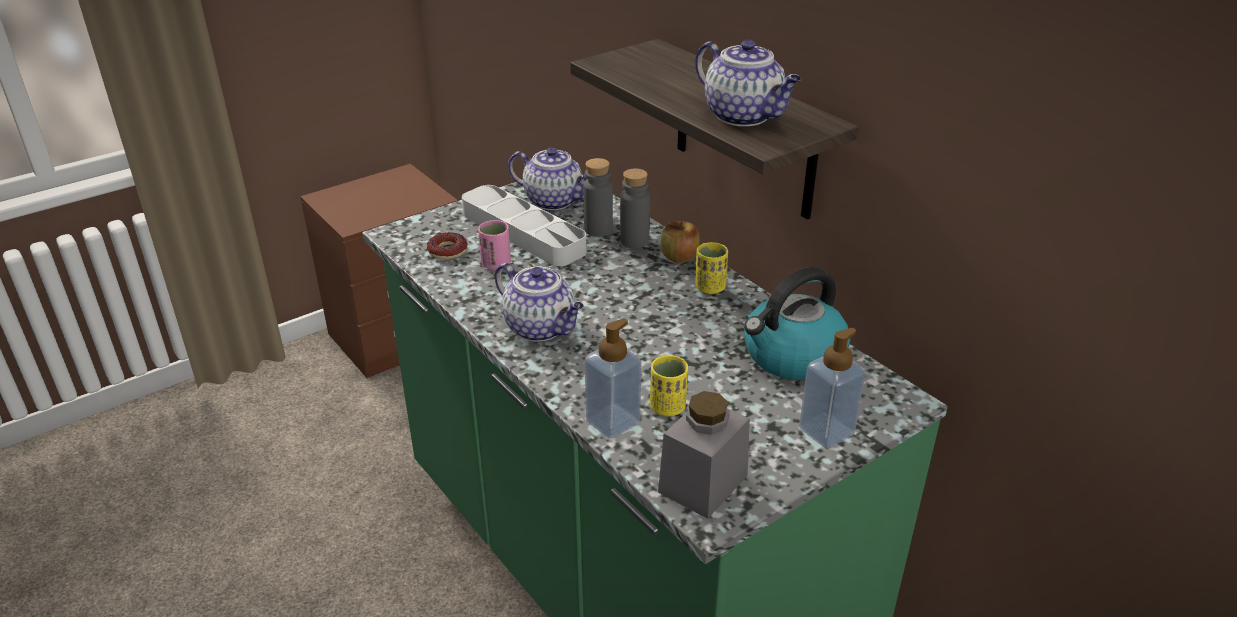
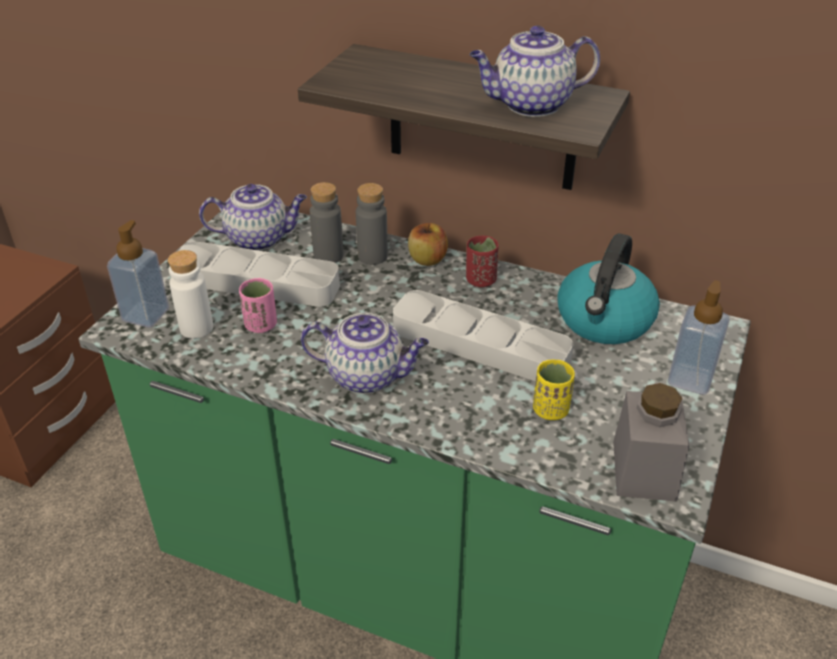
camera: 30 degrees left, 5 degrees up
donut [427,232,467,260] -> white bottle [168,250,213,339]
soap dispenser [585,318,641,439] -> soap dispenser moved to [107,220,169,327]
teapot [695,39,802,126] -> teapot turned 150 degrees clockwise [470,25,600,117]
yellow cup [695,242,728,294] -> red cup [466,236,499,287]
none -> grey tray [393,290,573,381]

